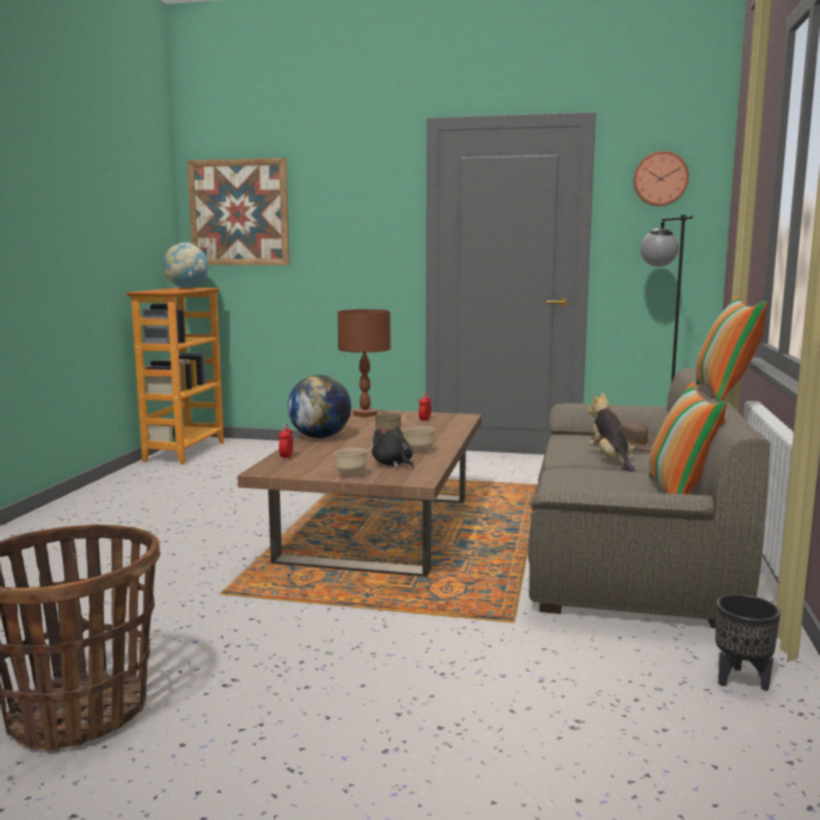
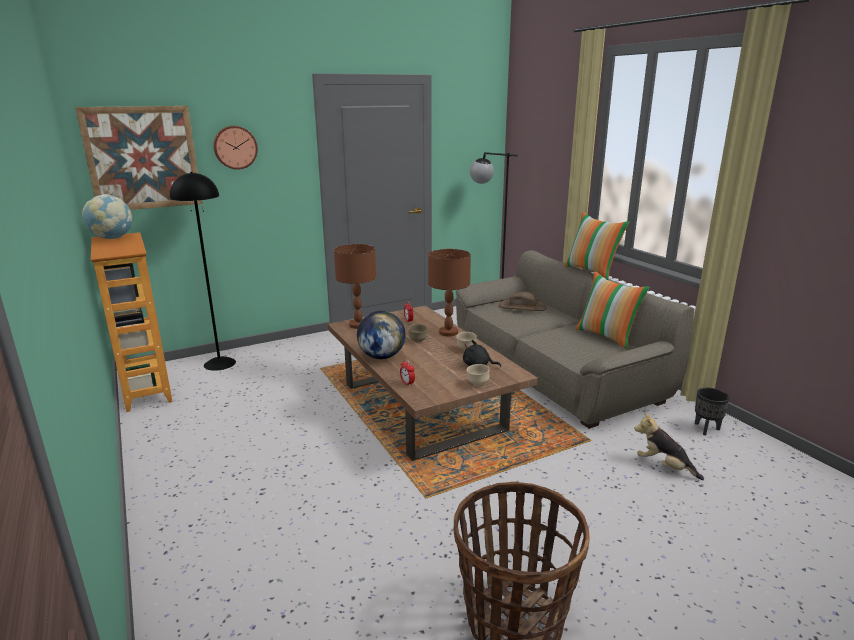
camera: 40 degrees left, 10 degrees up
plush toy [588,393,635,472] -> plush toy moved to [634,412,704,480]
wall clock [633,151,689,206] -> wall clock moved to [213,126,258,170]
none -> black floor lamp [170,172,236,371]
none -> brown table lamp [428,249,471,337]

